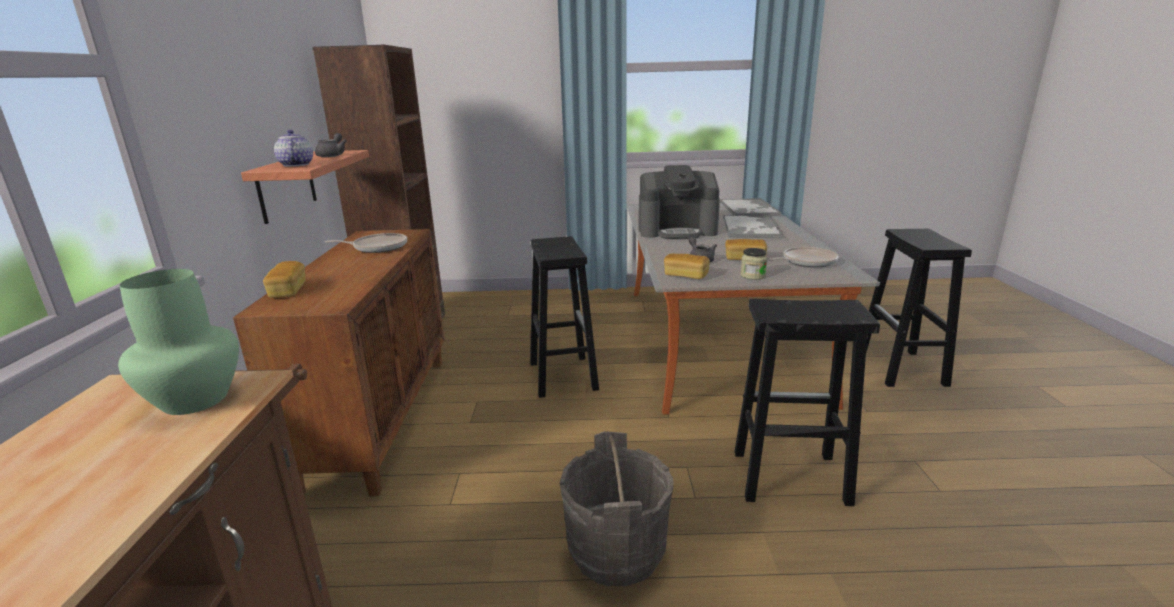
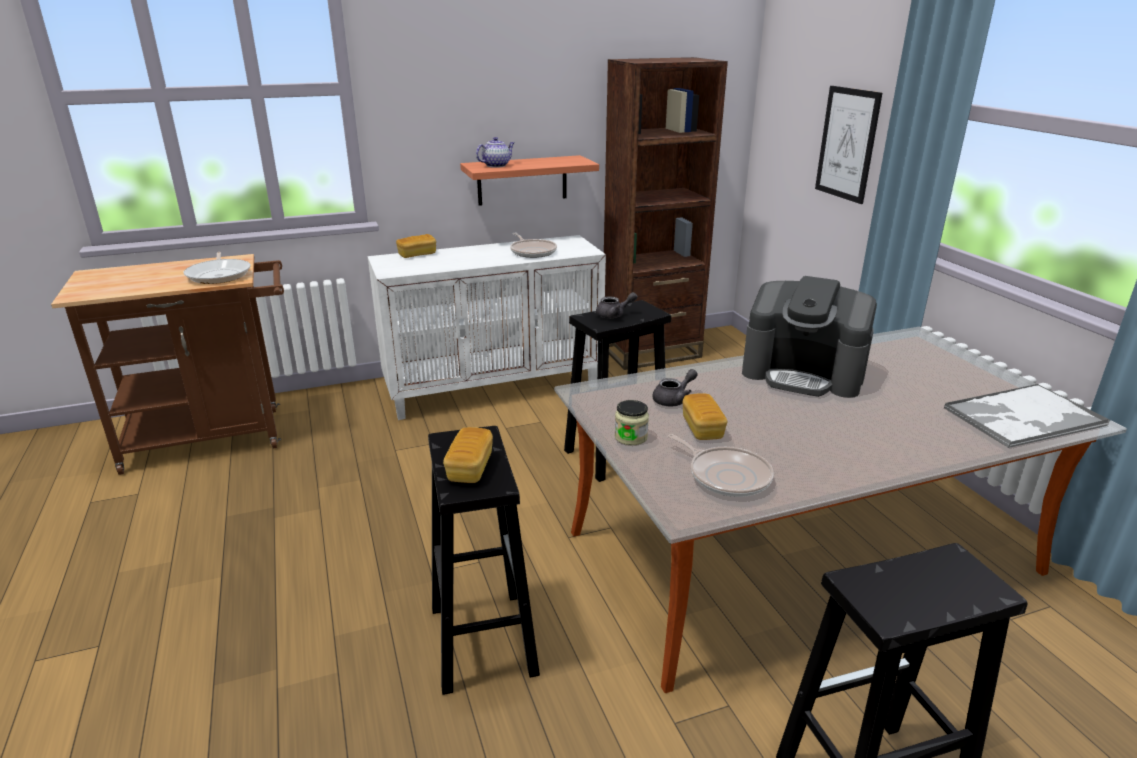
camera: 70 degrees right, 5 degrees up
green vase [118,269,239,415] -> frying pan [184,252,251,284]
brown cabinet [233,229,444,496] -> white cabinet [367,235,606,420]
grey teapot [315,133,347,157] -> grey teapot moved to [596,292,638,318]
grey bucket [560,431,674,586] -> none
coffee machine [638,165,720,239] -> coffee machine turned 45 degrees counterclockwise [742,276,877,398]
bread [664,253,710,279] -> bread moved to [443,427,493,483]
tray [723,215,782,238] -> none
none -> picture [815,86,882,204]

